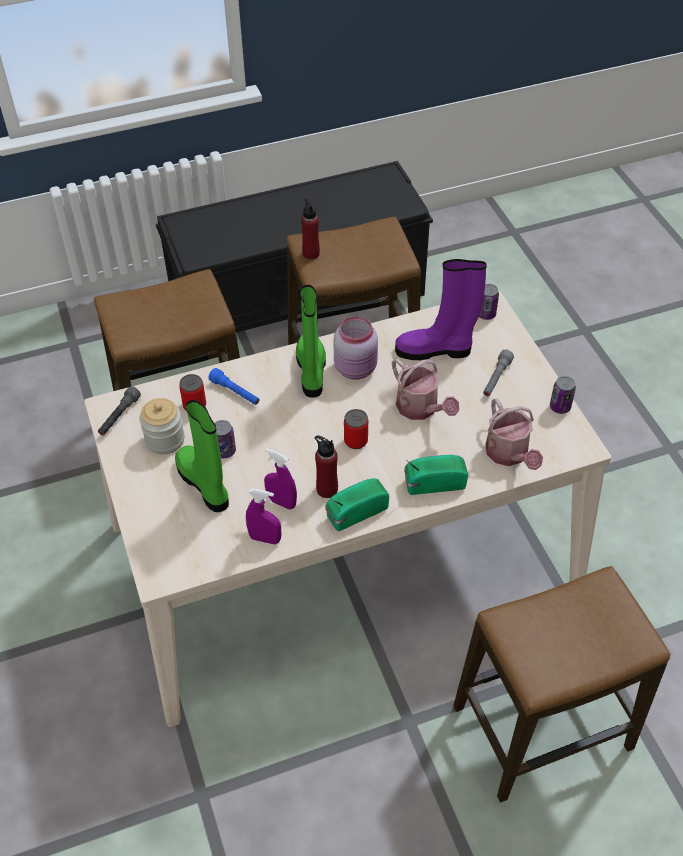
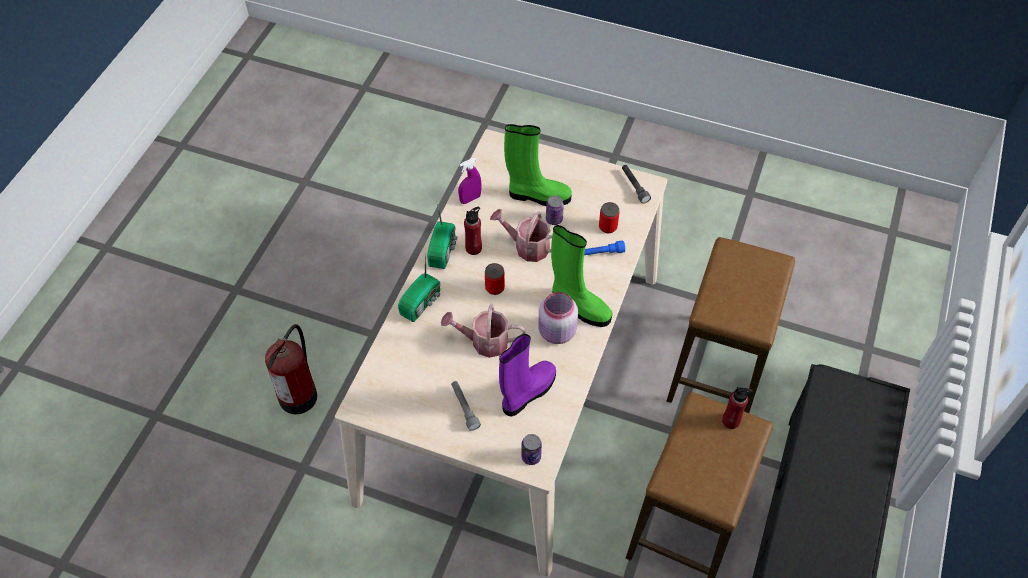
camera: 130 degrees right, 5 degrees up
jar [140,398,185,454] -> none
purple spray bottle [264,448,297,510] -> none
stool [453,566,670,803] -> fire extinguisher [265,324,317,414]
watering can [486,398,543,470] -> watering can moved to [490,209,552,262]
can [550,376,576,414] -> none

